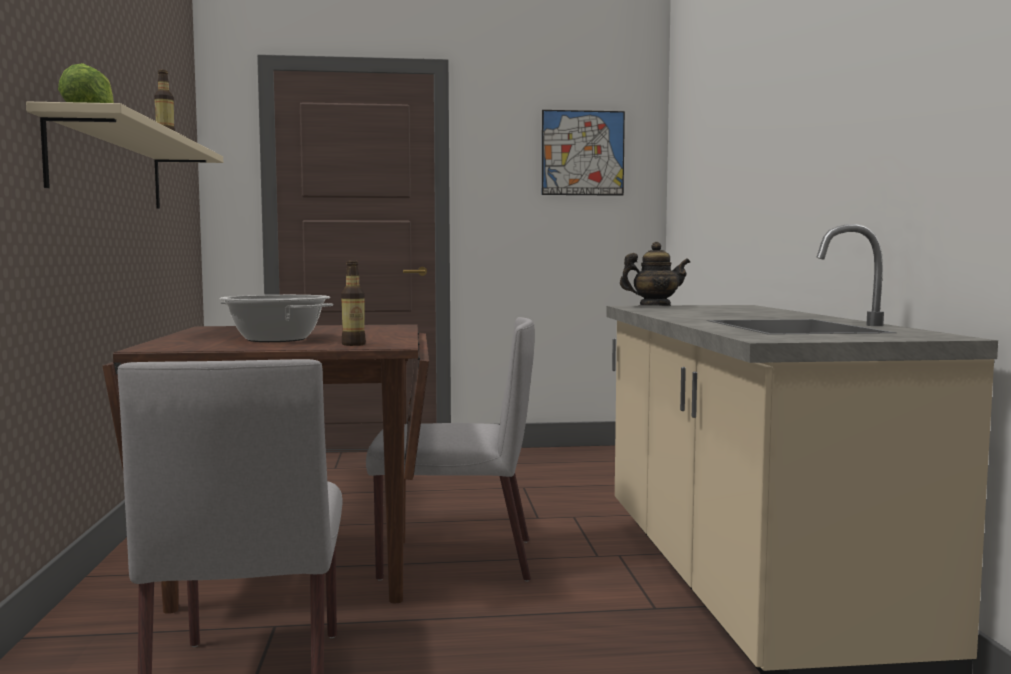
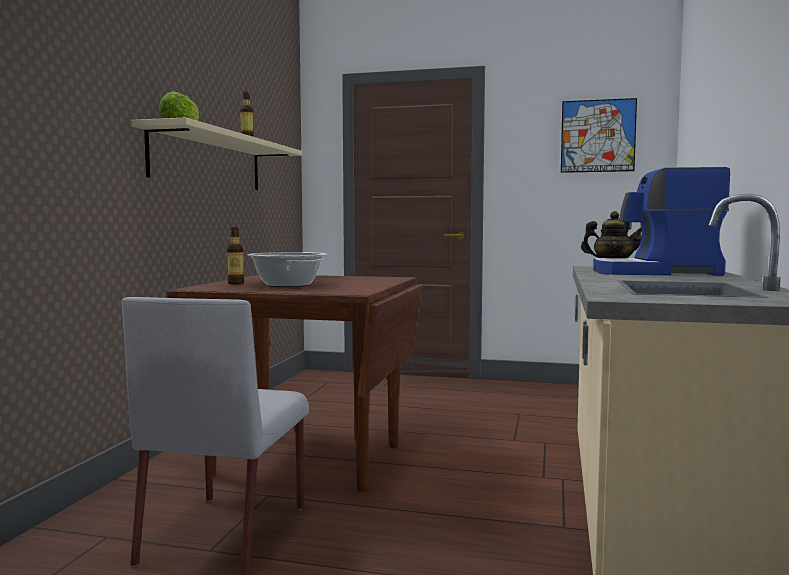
camera: 20 degrees right, 0 degrees up
bottle [341,260,366,346] -> bottle moved to [227,227,244,284]
grey chair [366,317,535,581] -> none
none -> coffee machine [593,167,730,276]

